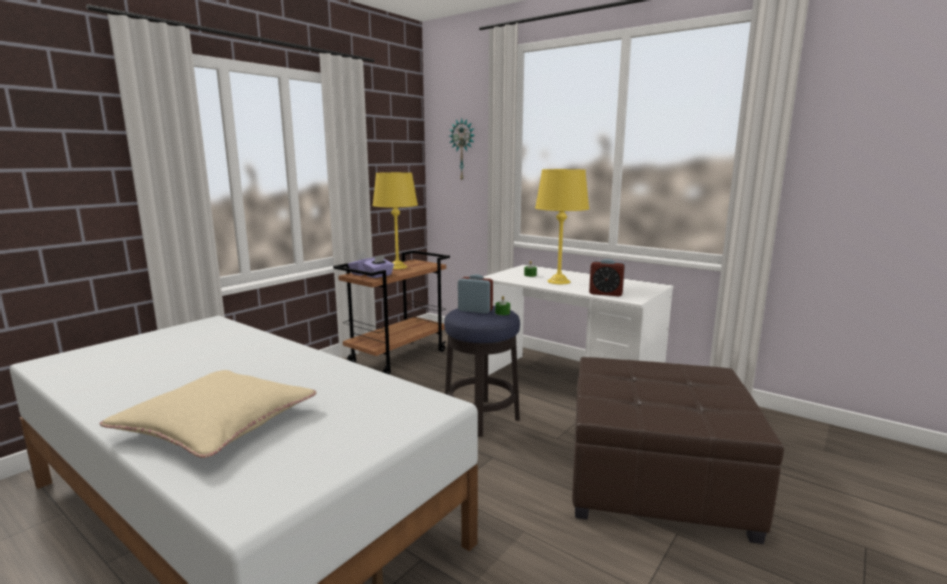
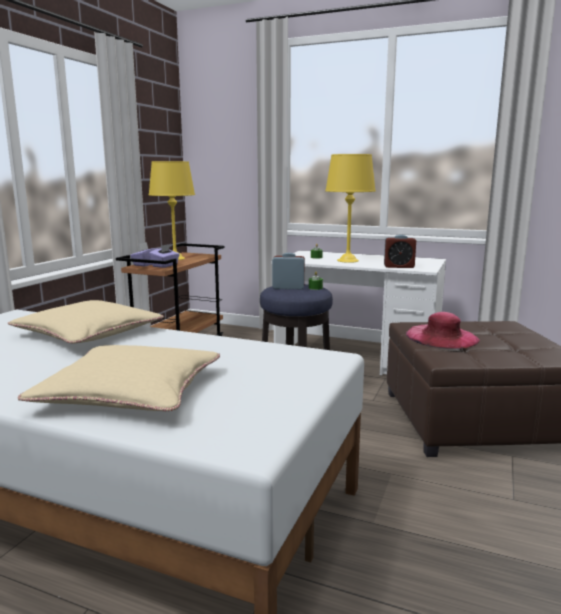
camera: 15 degrees left, 0 degrees up
wall clock [449,118,475,180] -> none
none -> beige pillow [8,300,164,344]
none -> pink hat [406,312,480,349]

